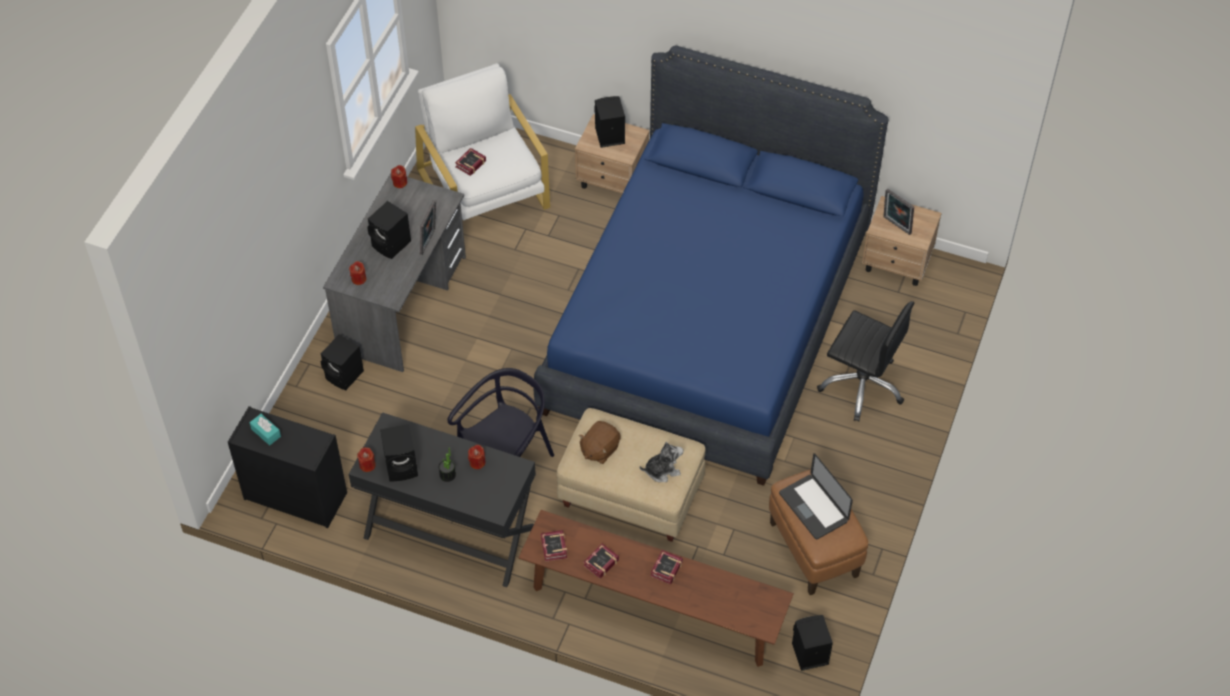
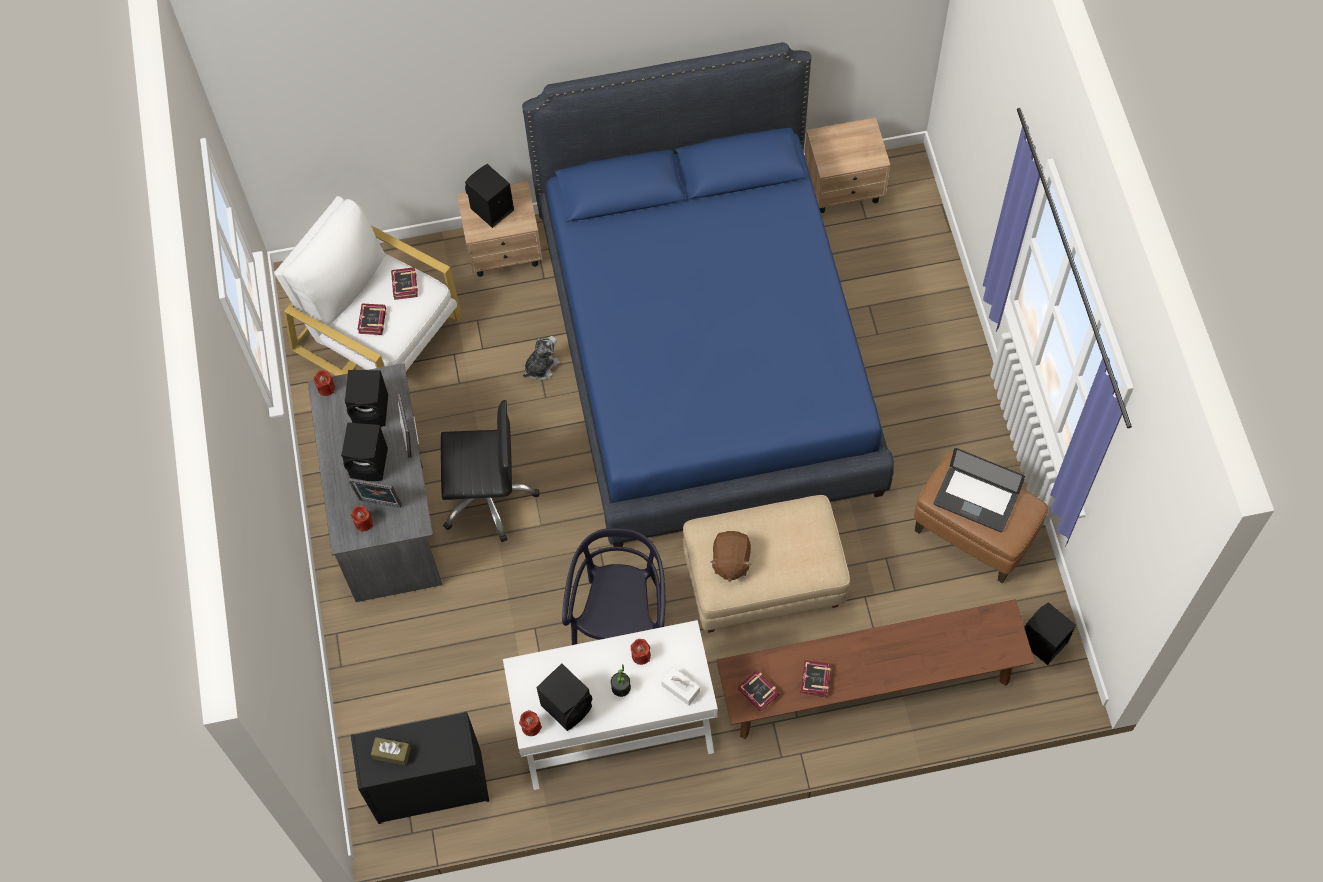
camera: 30 degrees left, 10 degrees up
turquoise tissue box [250,414,281,445] -> brown tissue box [370,737,411,766]
black speaker [321,335,364,390] -> black speaker moved to [345,370,388,427]
black desk [349,412,536,587] -> white desk [503,620,718,790]
plush toy [639,442,683,482] -> plush toy moved to [523,336,561,380]
book [650,550,683,585] -> book moved to [391,267,418,300]
black office chair [817,301,914,421] -> black office chair moved to [441,400,539,542]
picture frame [883,189,914,235] -> picture frame moved to [348,478,402,508]
none -> white tissue box [661,667,700,705]

